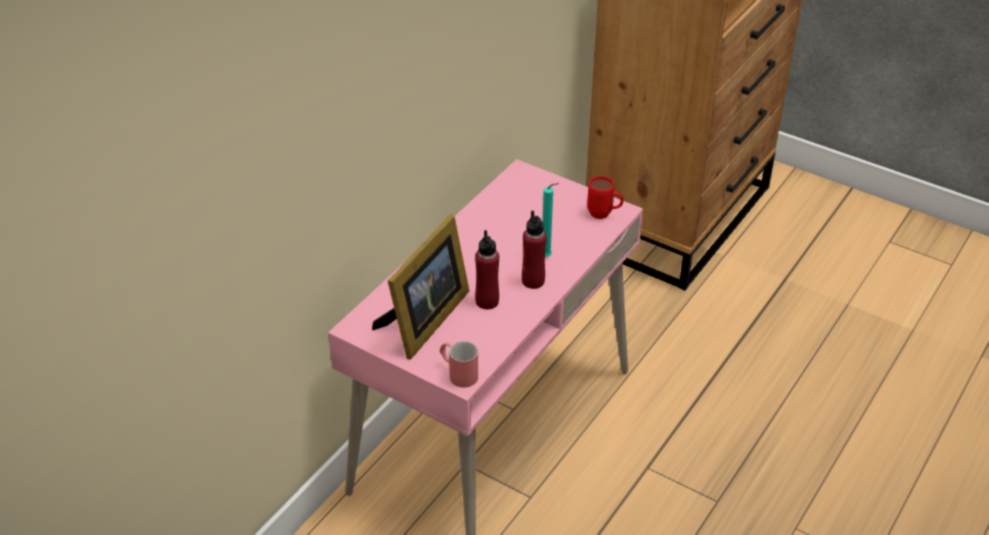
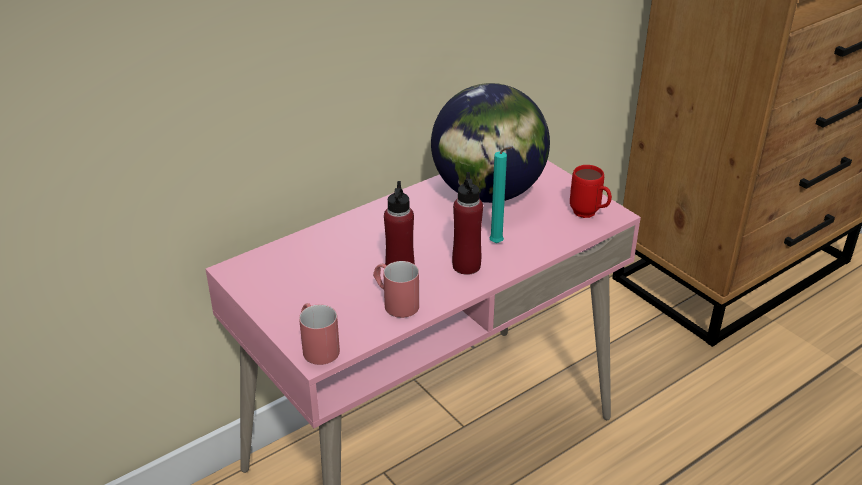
camera: 20 degrees right, 5 degrees down
picture frame [372,214,469,360] -> none
none -> red mug [373,261,419,318]
none -> globe [431,83,550,203]

